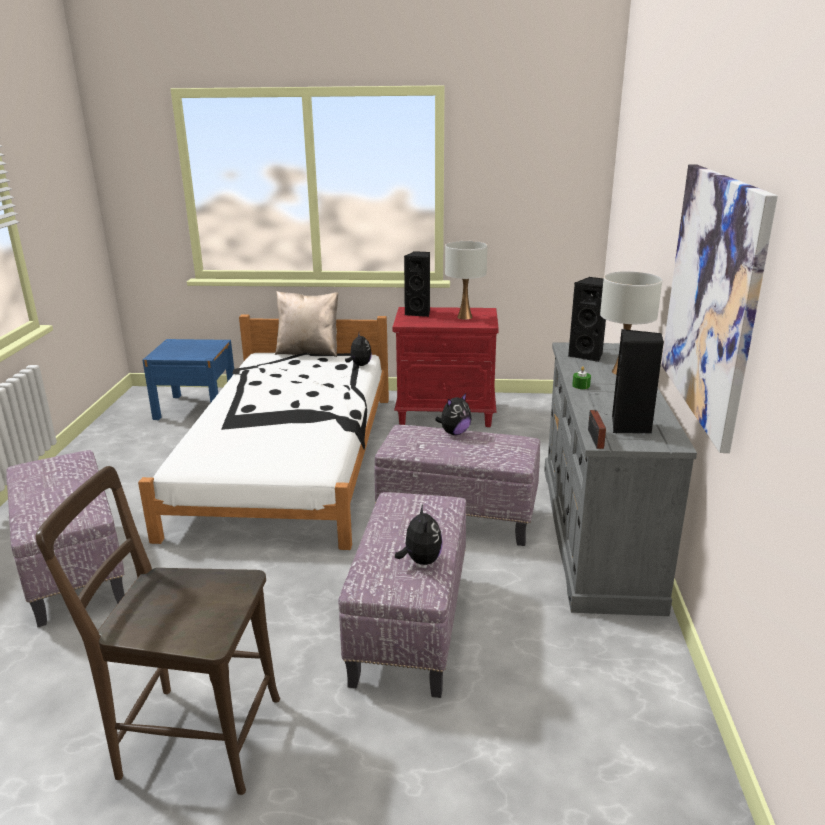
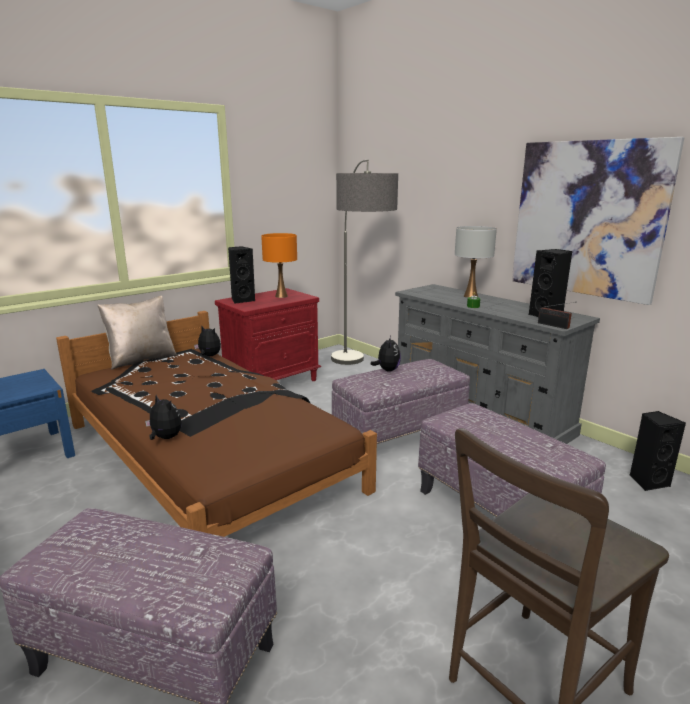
camera: 45 degrees left, 5 degrees down
white bed [138,314,389,550] -> brown bed [56,311,377,537]
plush toy [395,504,442,565] -> plush toy moved to [145,395,182,440]
white table lamp [445,241,487,320] -> orange table lamp [261,233,297,298]
black speaker [568,277,606,362] -> black speaker moved to [630,411,686,491]
none -> floor lamp [331,160,398,365]

